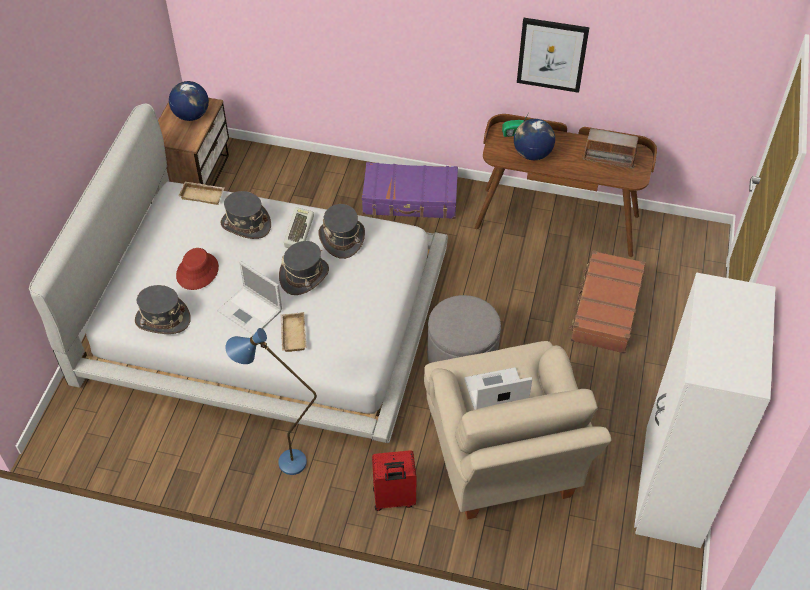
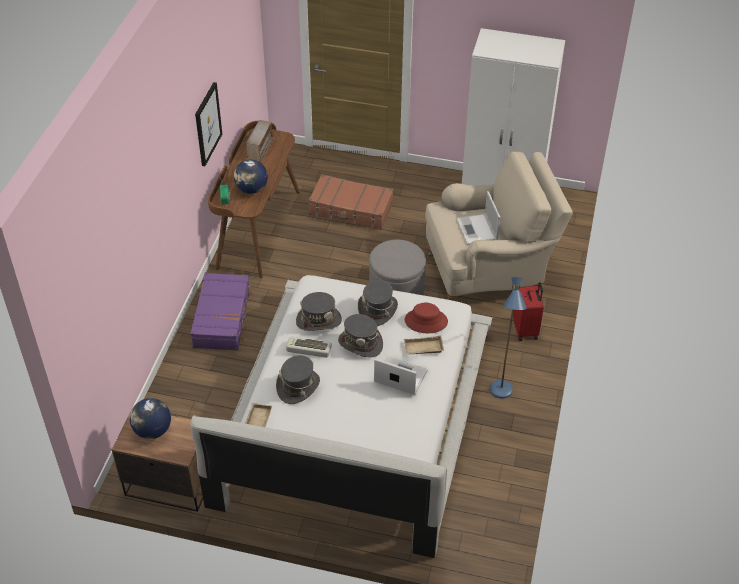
camera: 90 degrees left, 5 degrees down
grey hat [135,285,191,334] -> grey hat moved to [358,280,398,326]
red hat [176,248,219,290] -> red hat moved to [405,303,448,333]
laptop [217,261,282,335] -> laptop turned 105 degrees counterclockwise [374,357,427,395]

